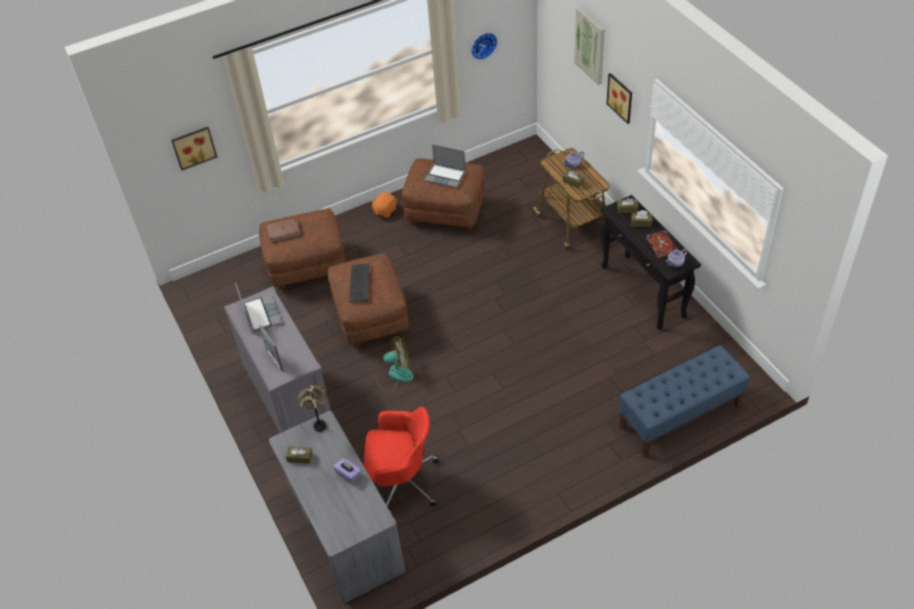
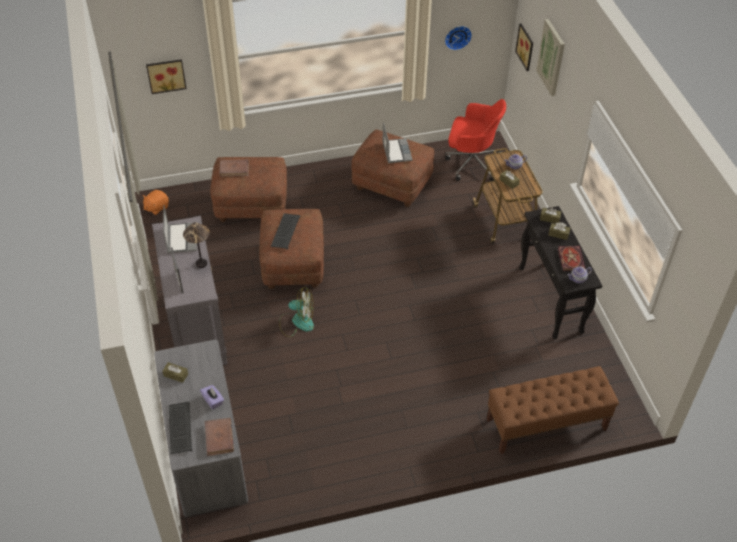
camera: 10 degrees right, 0 degrees up
table lamp [297,385,327,432] -> table lamp moved to [183,222,210,268]
red office chair [364,406,439,514] -> red office chair moved to [445,99,506,181]
orange plush toy [371,193,397,218] -> orange plush toy moved to [143,190,169,215]
laptop [424,144,466,188] -> laptop turned 135 degrees counterclockwise [382,122,413,163]
picture [607,73,632,124] -> picture moved to [515,23,533,71]
blue bench [619,345,750,458] -> brown bench [486,366,619,454]
none -> keyboard [169,402,192,454]
none -> brown book [205,418,234,456]

